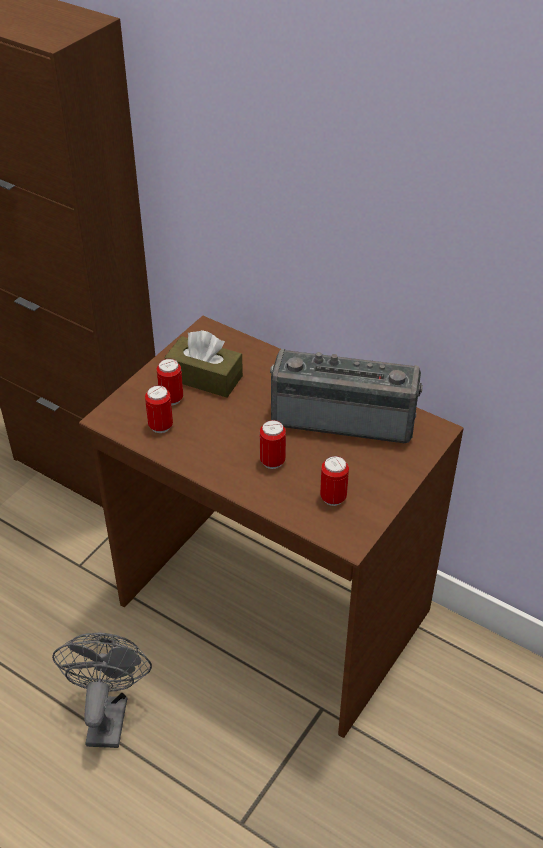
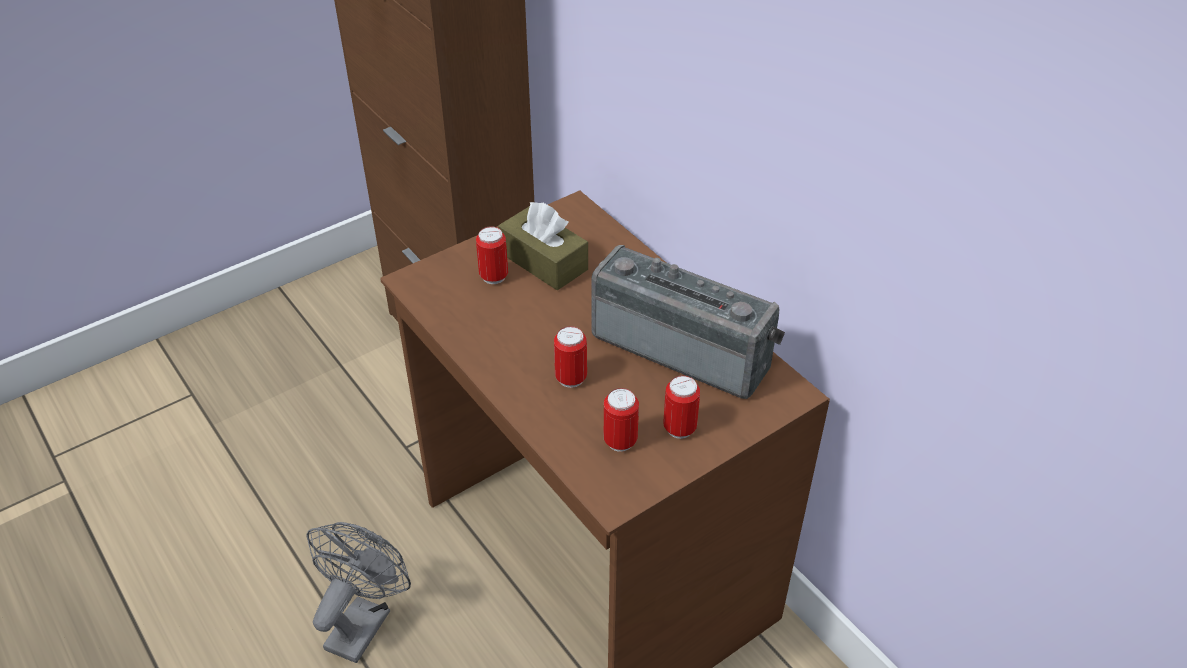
camera: 20 degrees right, 0 degrees up
can [145,385,173,433] -> can moved to [663,376,700,439]

